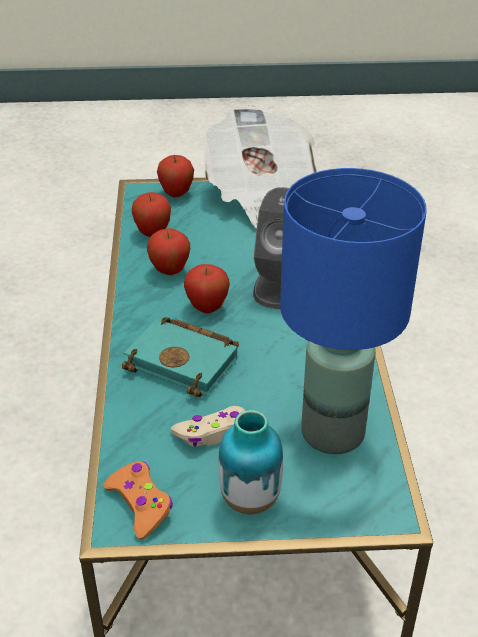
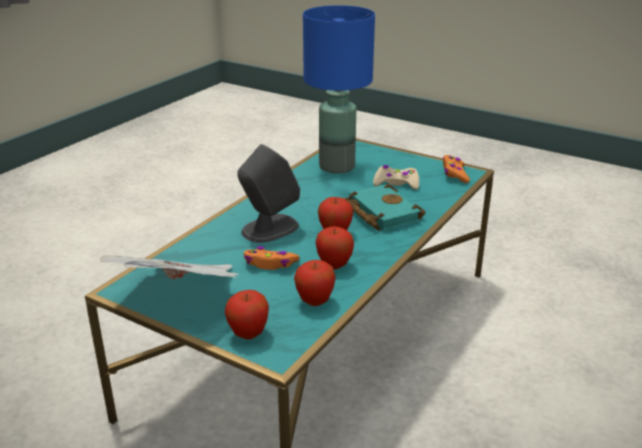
camera: 145 degrees left, 10 degrees down
vase [218,410,283,514] -> none
none -> orange game controller [244,246,300,270]

